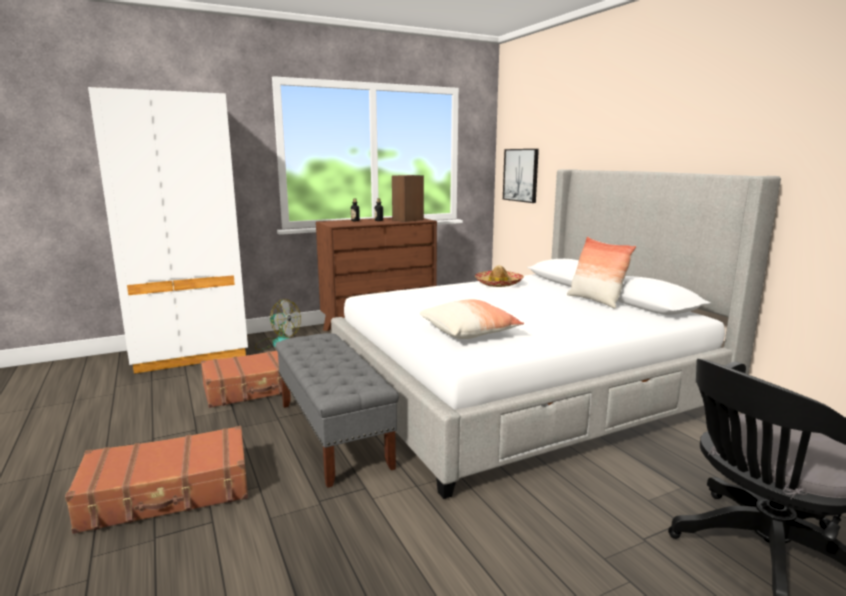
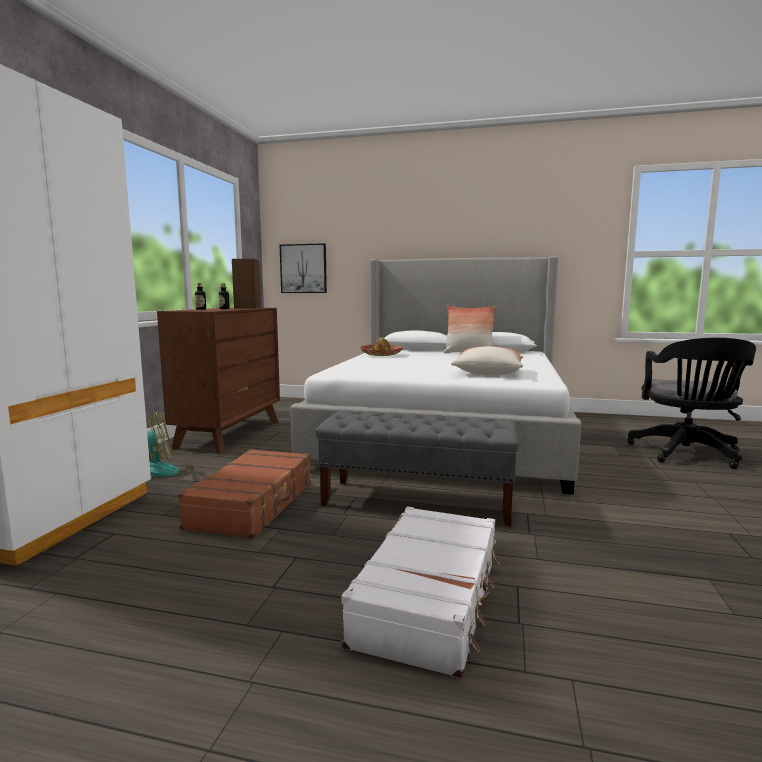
camera: 50 degrees left, 5 degrees down
brown suitcase [65,426,248,534] -> white suitcase [341,506,500,678]

